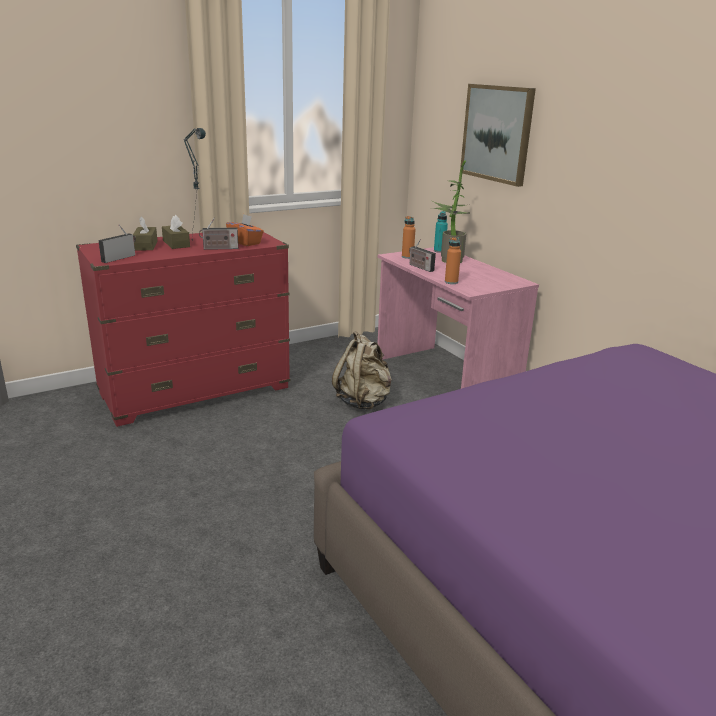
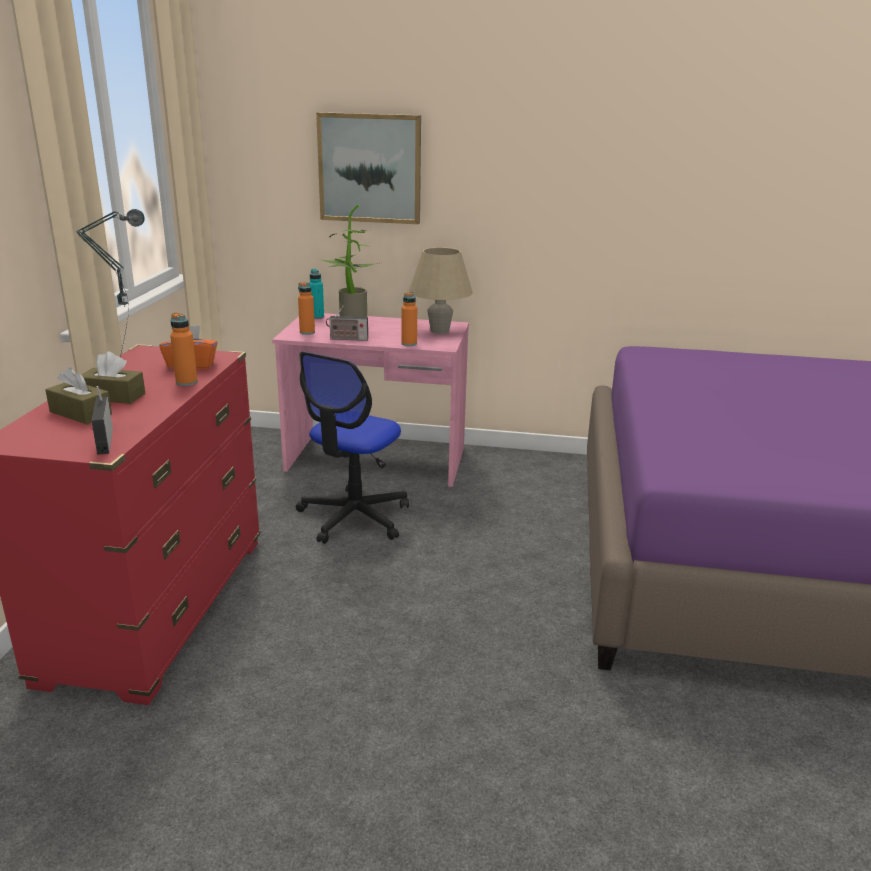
camera: 50 degrees left, 0 degrees up
radio [199,217,238,250] -> orange bottle [170,313,198,386]
beige backpack [332,331,392,409] -> office chair [296,351,409,544]
none -> beige table lamp [409,247,473,334]

